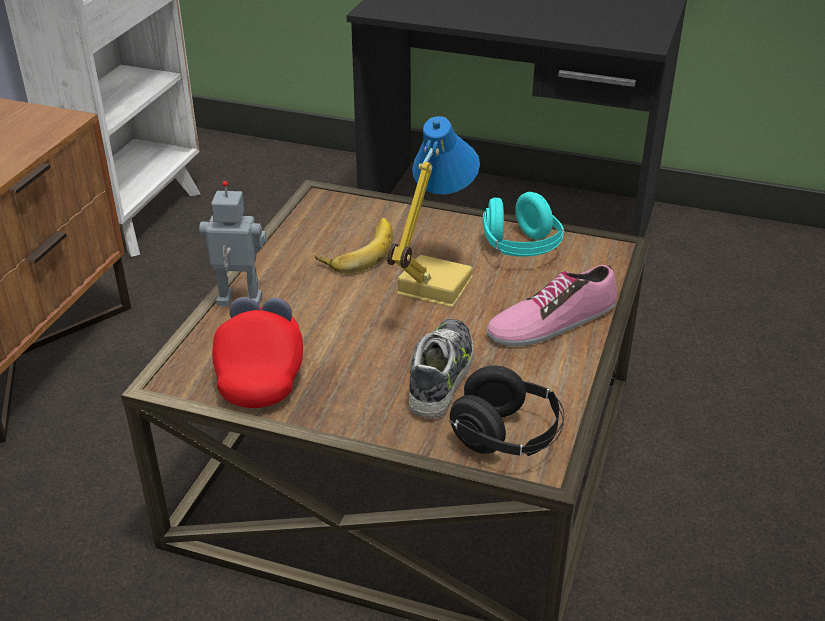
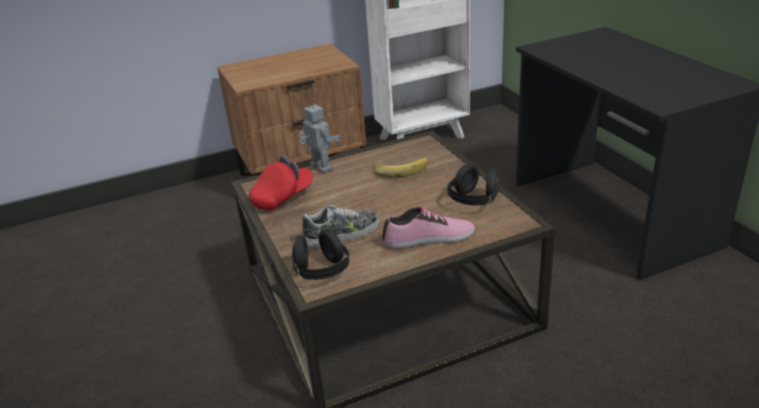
camera: 50 degrees right, 5 degrees down
table lamp [387,116,480,307] -> none
turquoise headphones [483,192,564,257] -> black headphones [446,164,500,205]
shoe [487,265,617,346] -> shoe turned 150 degrees clockwise [382,207,475,248]

